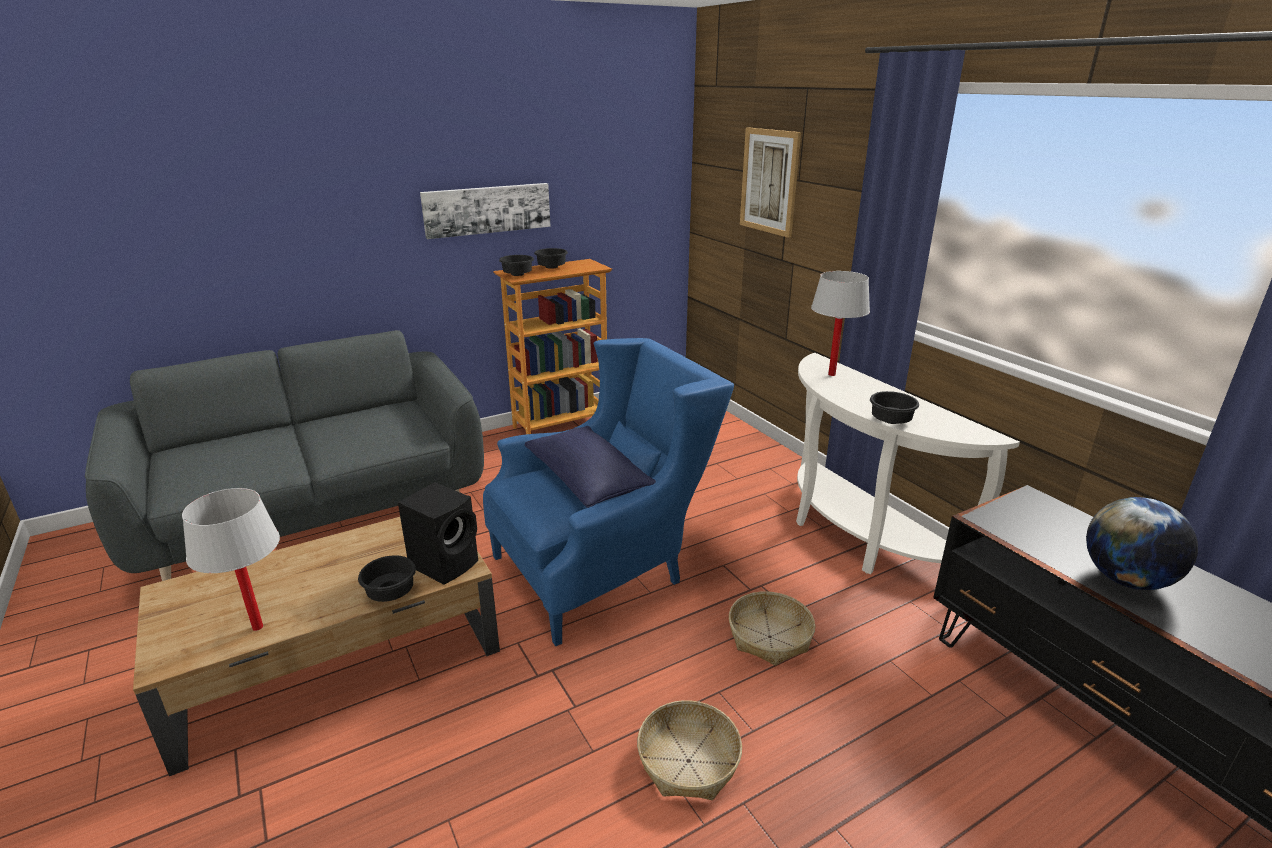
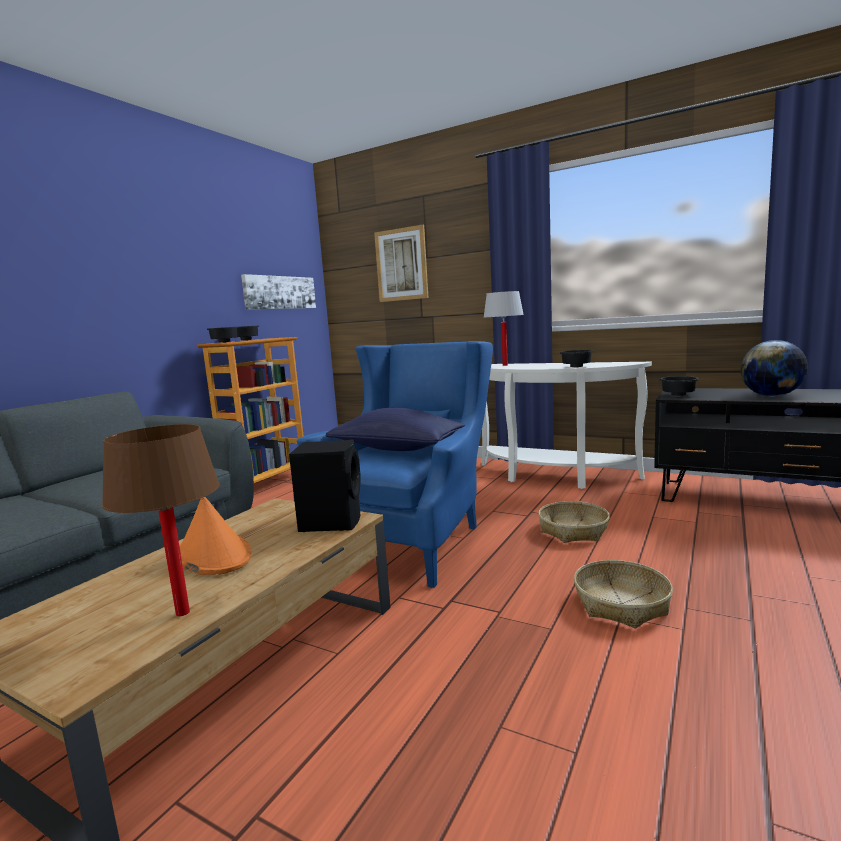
camera: 30 degrees left, 15 degrees down
white table lamp [182,488,280,631] -> brown table lamp [102,424,220,616]
black bowl [358,555,416,602] -> black bowl moved to [660,376,699,396]
picture [420,183,551,239] -> picture moved to [241,274,316,310]
none -> orange hat [179,497,252,575]

